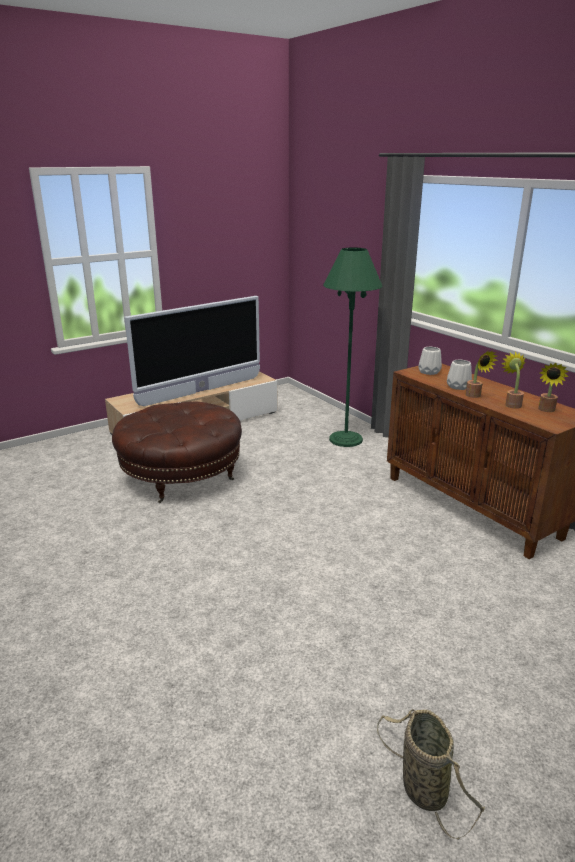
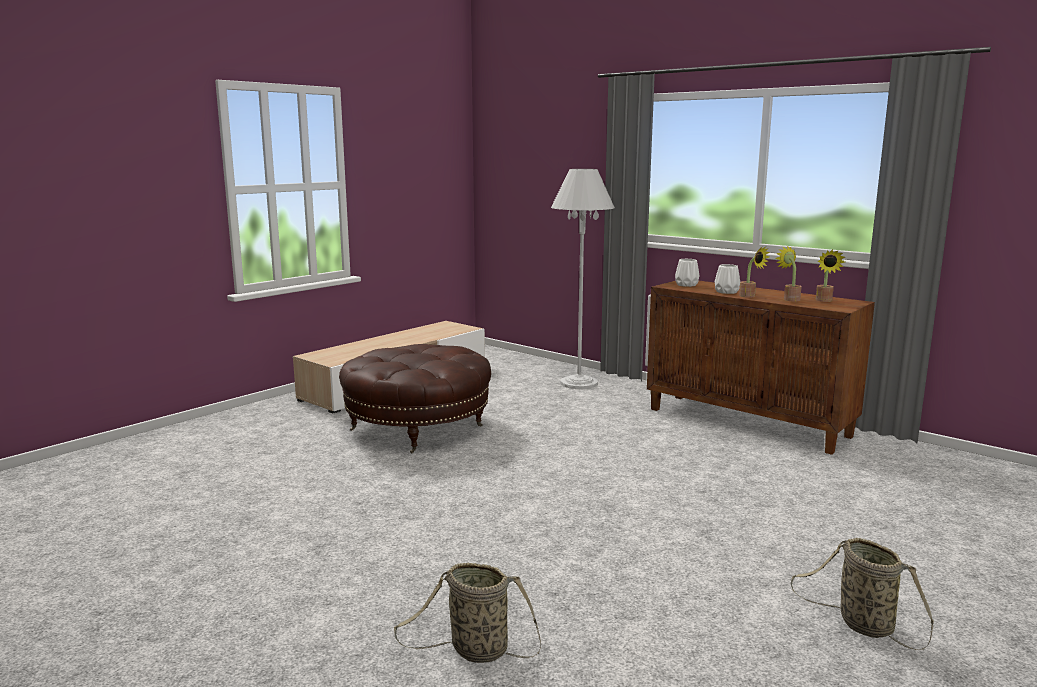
camera: 15 degrees left, 10 degrees down
television [124,296,260,406] -> none
green floor lamp [323,248,383,447] -> white floor lamp [551,169,615,389]
none -> basket [394,563,541,663]

